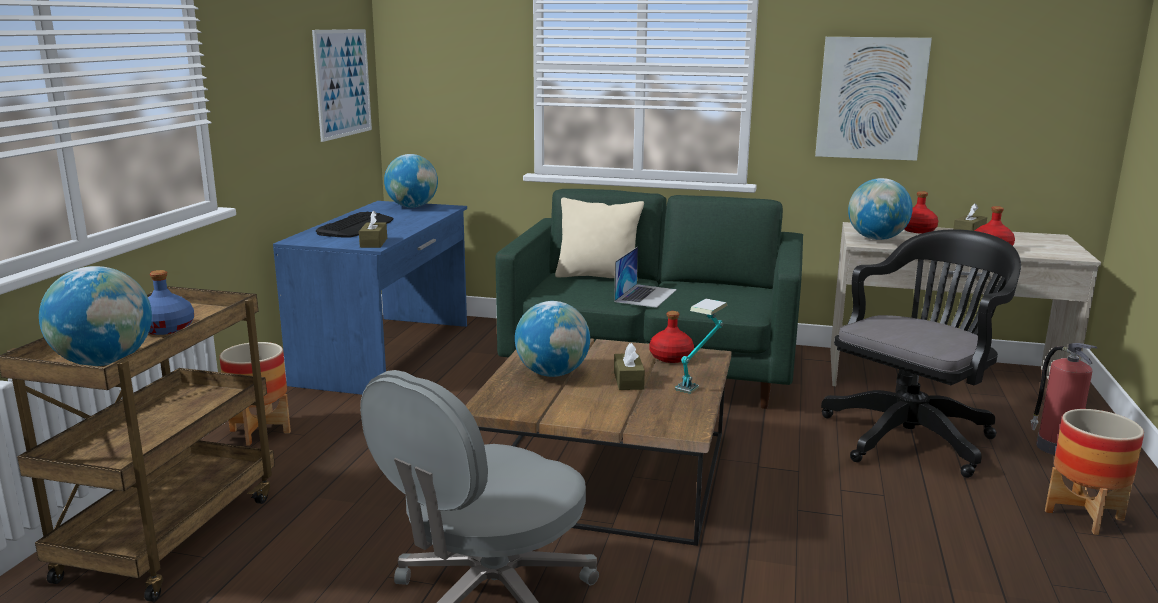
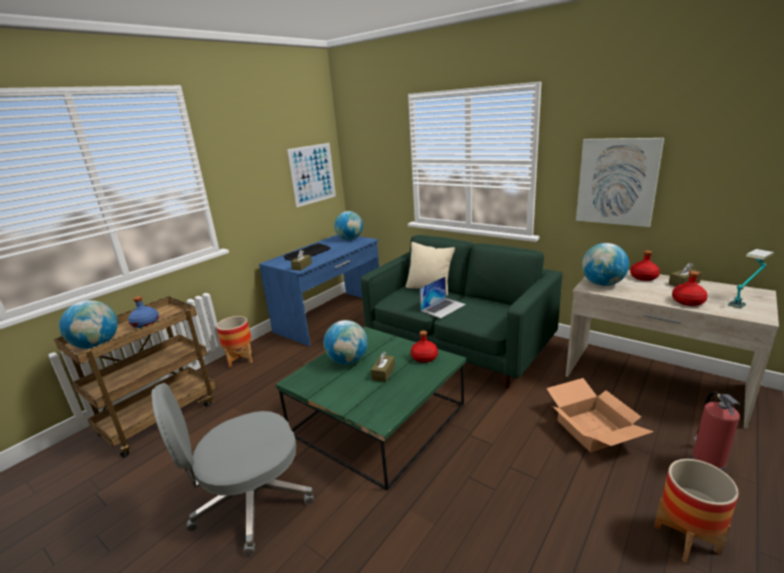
camera: 25 degrees right, 5 degrees up
brown coffee table [465,338,732,546] -> green coffee table [276,327,466,491]
table lamp [675,299,728,394] -> table lamp moved to [728,249,774,309]
black office chair [821,229,1021,478] -> cardboard box [546,378,654,452]

